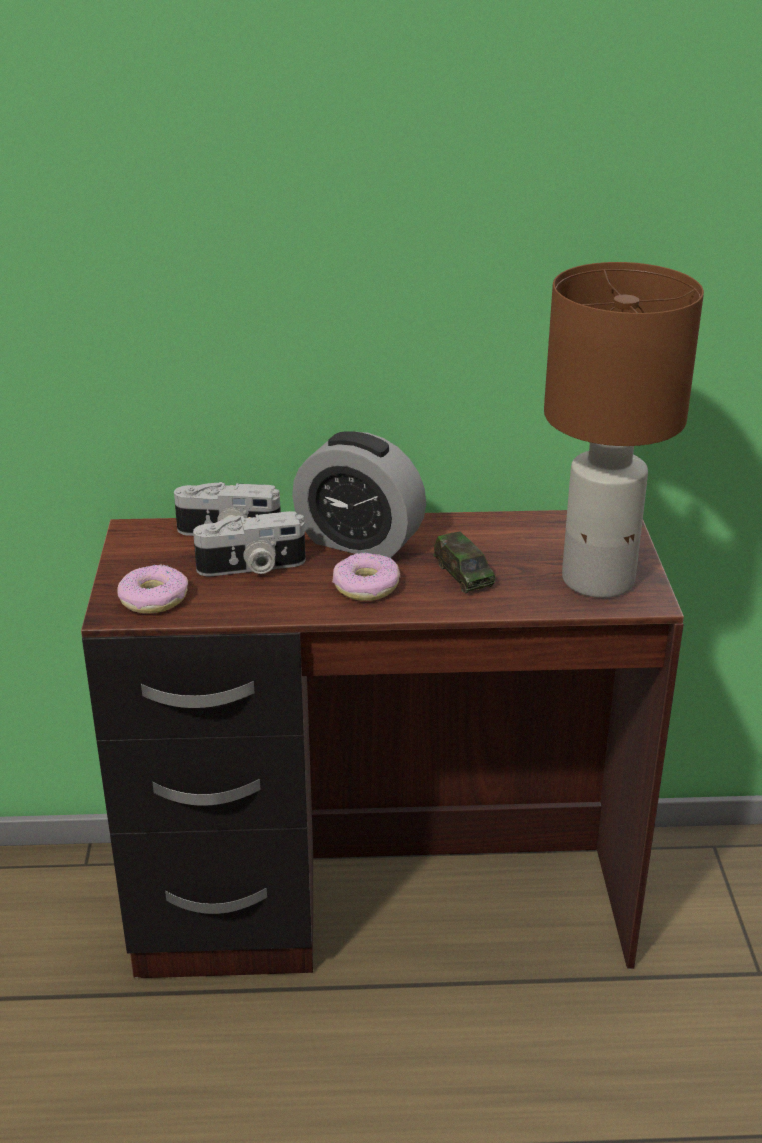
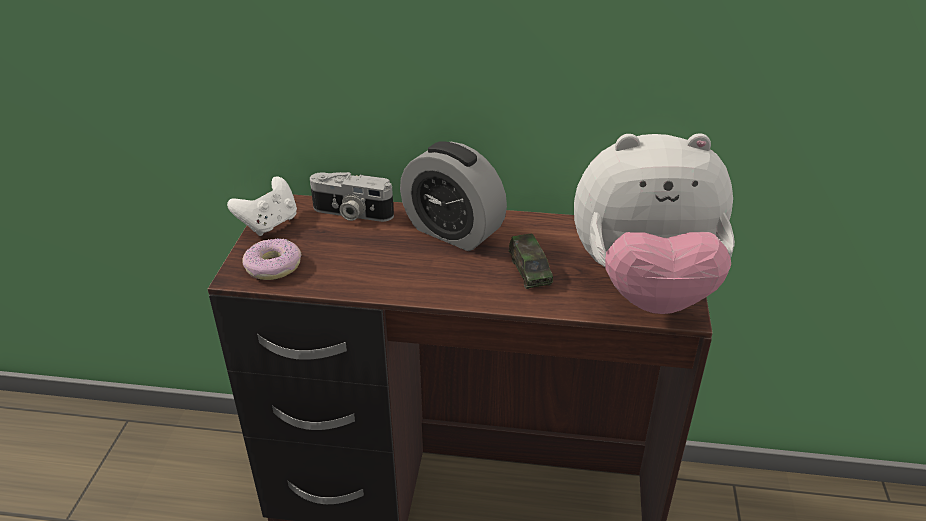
camera: 10 degrees right, 5 degrees up
camera [193,511,306,576] -> none
donut [332,552,400,601] -> none
brown table lamp [544,262,704,598] -> plush toy [574,133,735,314]
none -> white game controller [227,176,297,236]

